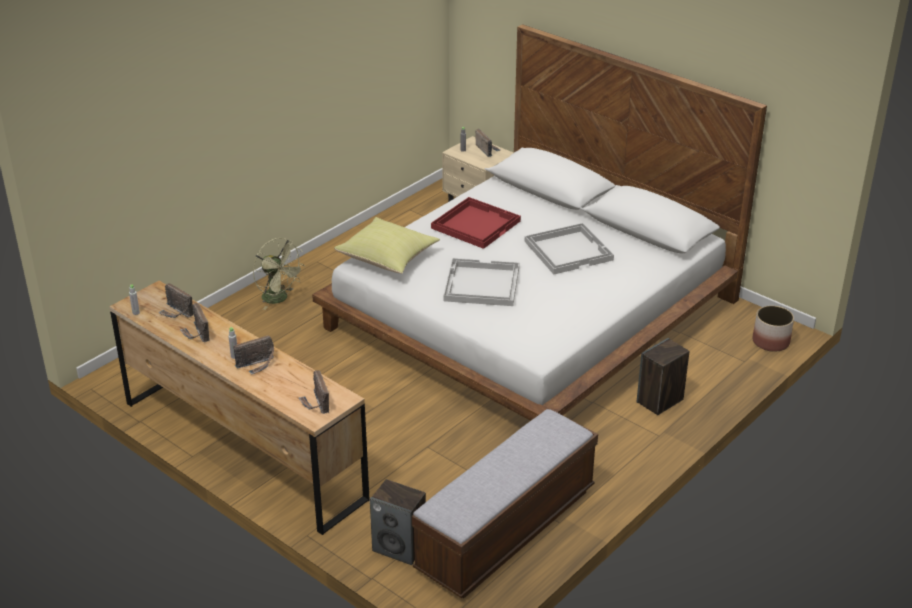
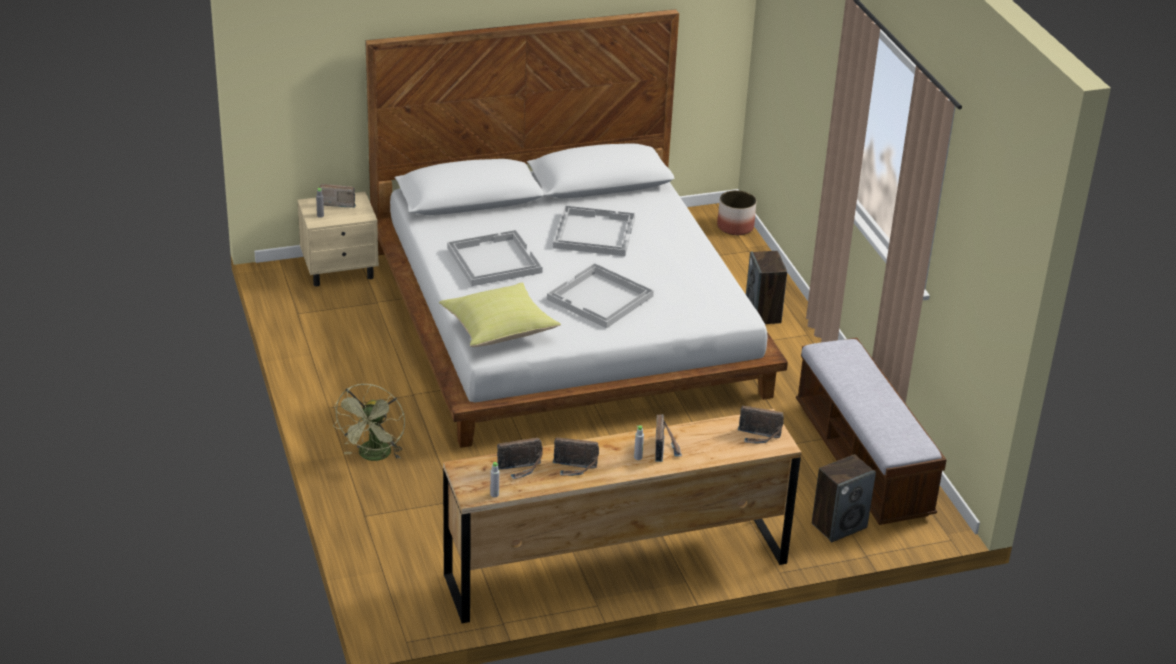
camera: 60 degrees left, 0 degrees up
green fan [253,238,305,310] -> green fan turned 120 degrees clockwise [333,384,405,461]
red tray [431,197,521,249] -> white tray [447,230,542,286]

